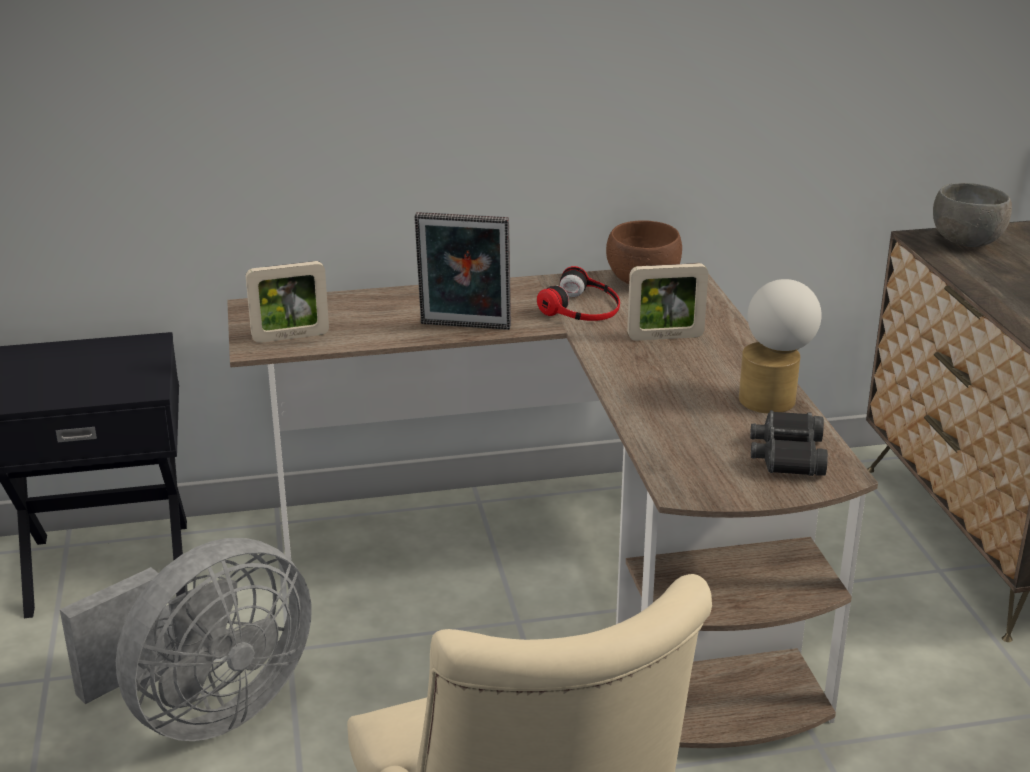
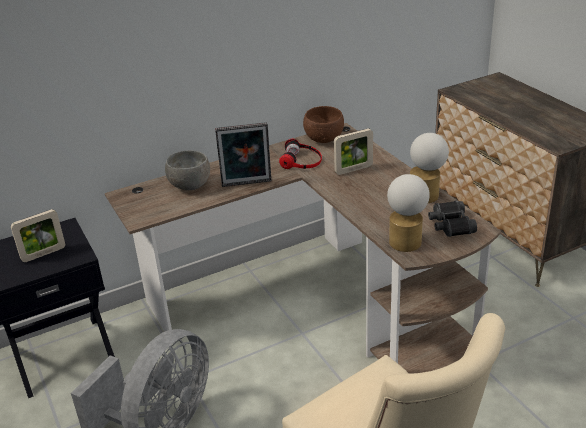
camera: 15 degrees left, 5 degrees up
picture frame [246,261,329,343] -> picture frame moved to [11,209,65,262]
grey bowl [933,183,1012,247] -> grey bowl moved to [165,150,210,190]
none -> table lamp [387,174,430,252]

